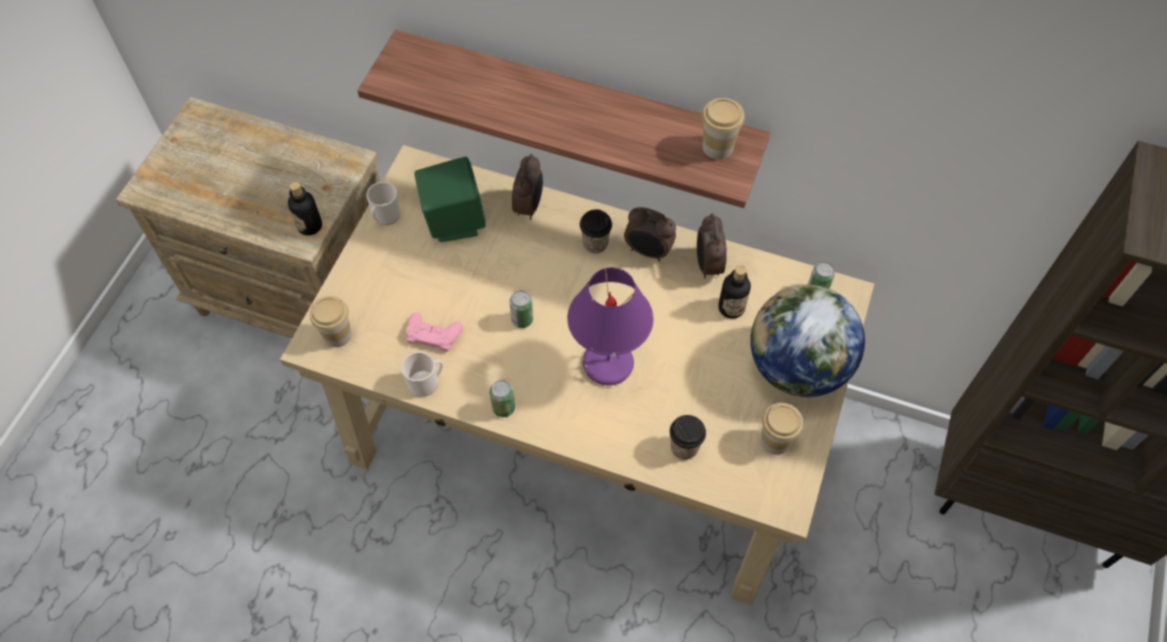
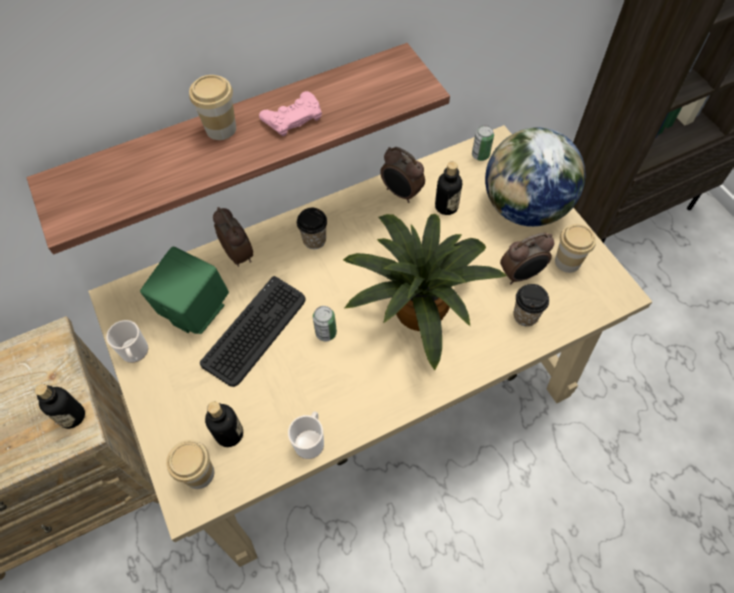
camera: 45 degrees left, 0 degrees up
pink game controller [406,313,463,352] -> pink game controller moved to [259,91,322,136]
can [490,380,515,417] -> none
purple table lamp [567,267,654,385] -> potted plant [343,214,507,370]
alarm clock [624,207,676,262] -> alarm clock moved to [500,233,554,284]
cup [702,98,744,160] -> cup moved to [189,75,236,140]
none -> keyboard [200,276,305,387]
none -> bottle [205,402,243,447]

